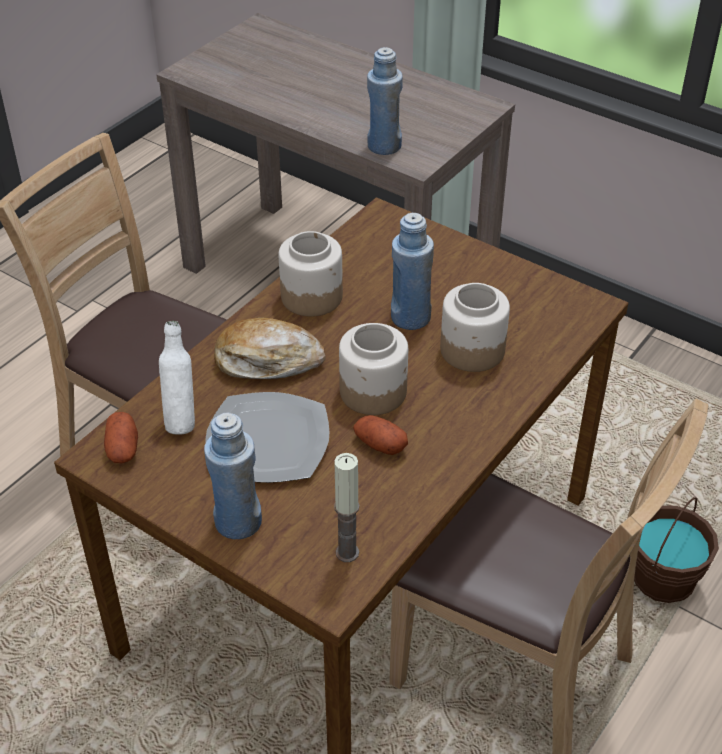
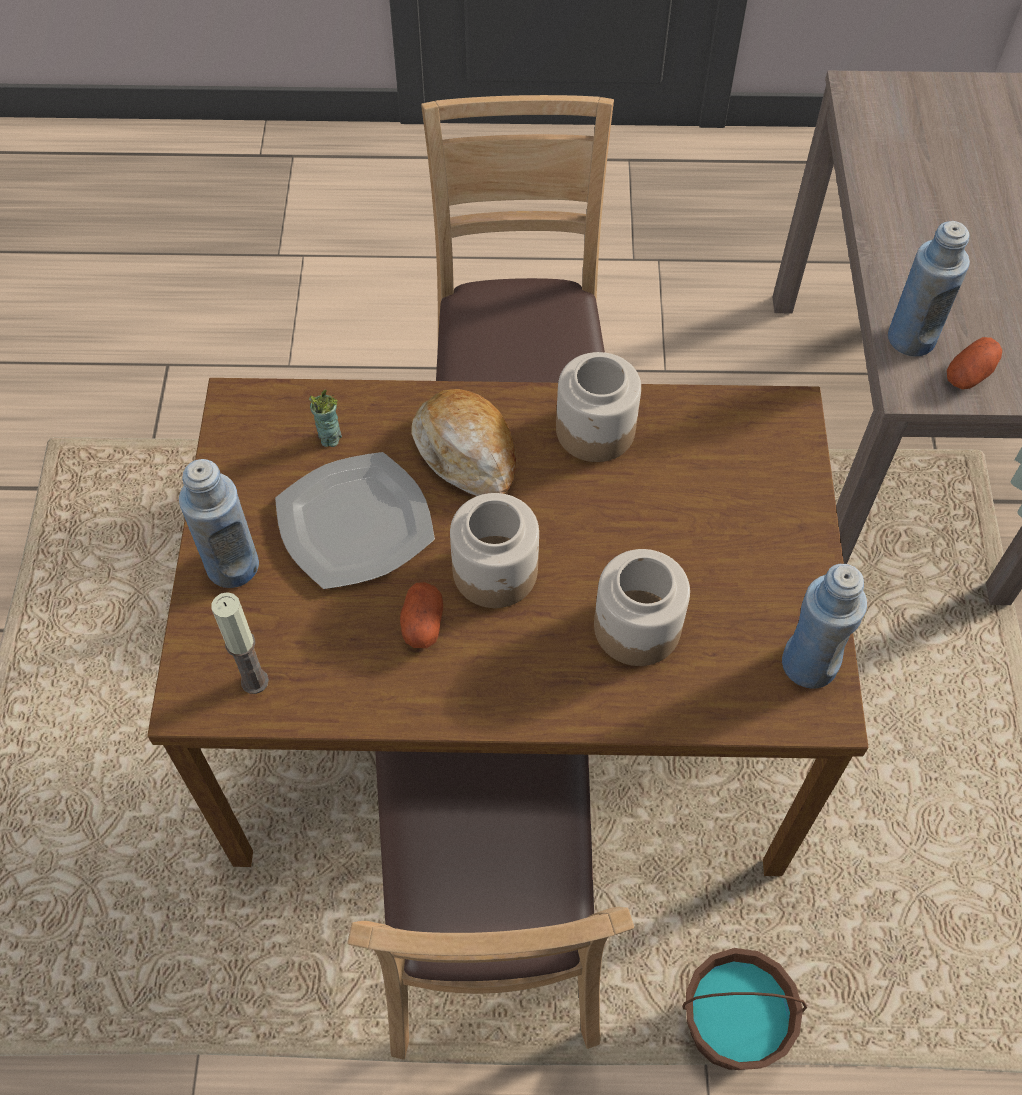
camera: 55 degrees right, 15 degrees up
potato [104,412,138,463] -> potato moved to [947,337,1002,389]
white bottle [159,320,195,435] -> cup [309,389,342,447]
blue bottle [391,213,434,330] -> blue bottle moved to [782,564,867,689]

